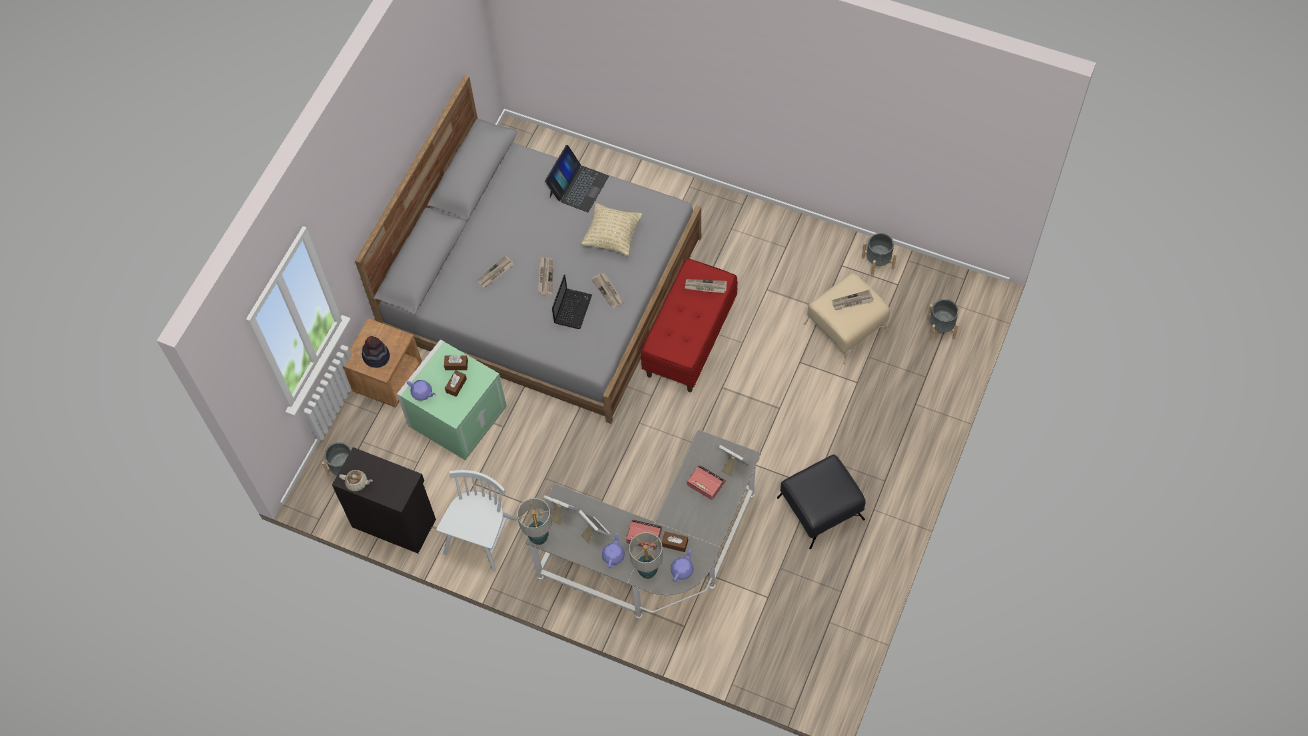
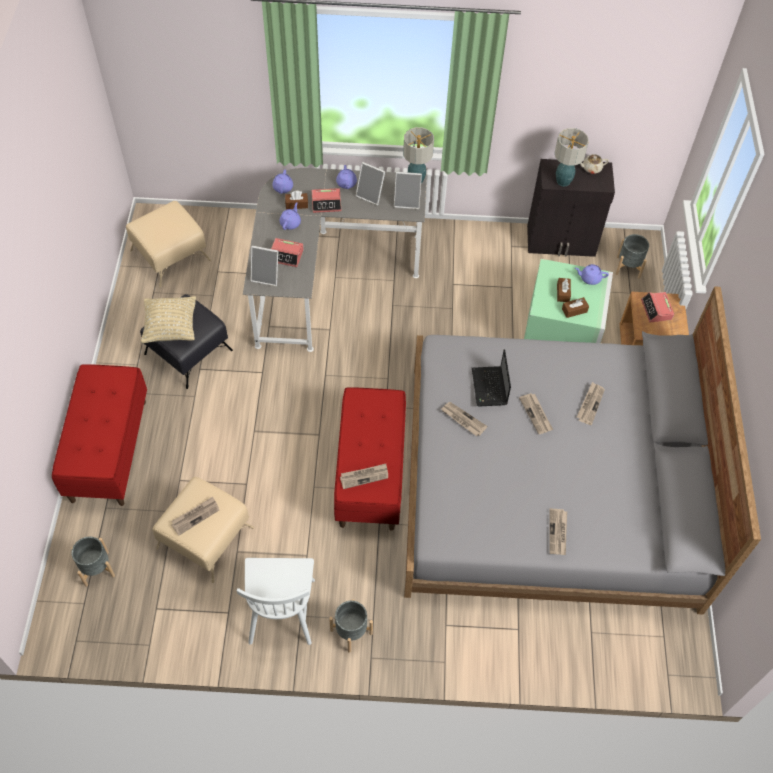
camera: 155 degrees right, 5 degrees down
hat [362,336,390,368] -> alarm clock [641,292,674,322]
white chair [436,470,517,572] -> white chair moved to [237,558,315,645]
laptop [545,145,609,212] -> newspaper [549,508,567,555]
beige pillow [581,203,643,256] -> beige pillow moved to [141,296,196,343]
table lamp [629,532,663,579] -> table lamp moved to [555,128,589,186]
grey planter [862,233,897,277] -> grey planter moved to [329,599,373,653]
none -> red bench [52,364,147,506]
none -> beige ottoman [126,201,211,288]
none -> purple teapot [280,202,301,230]

